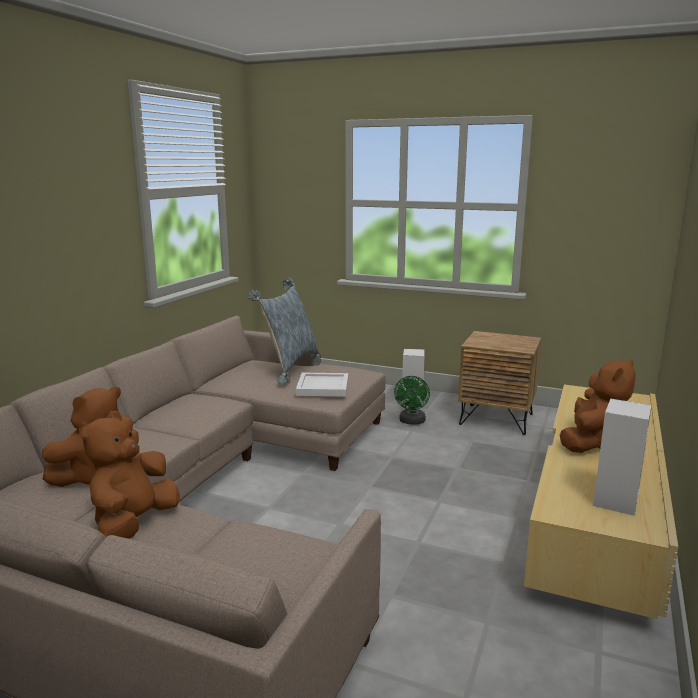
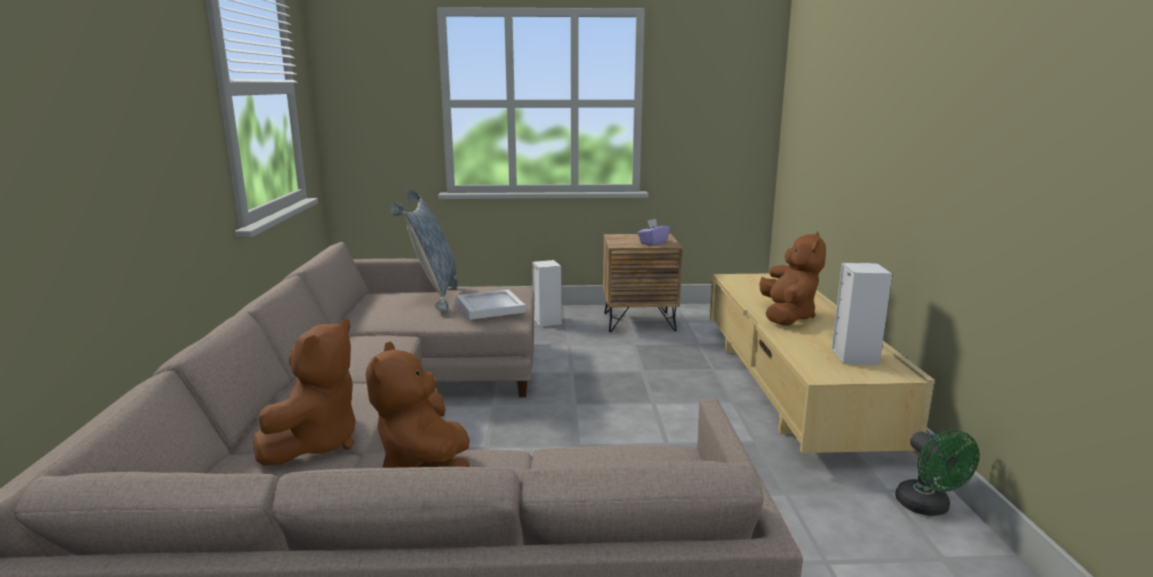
camera: 25 degrees left, 0 degrees up
green fan [394,376,430,425] -> green fan moved to [895,430,980,516]
none -> purple tissue box [638,219,670,246]

